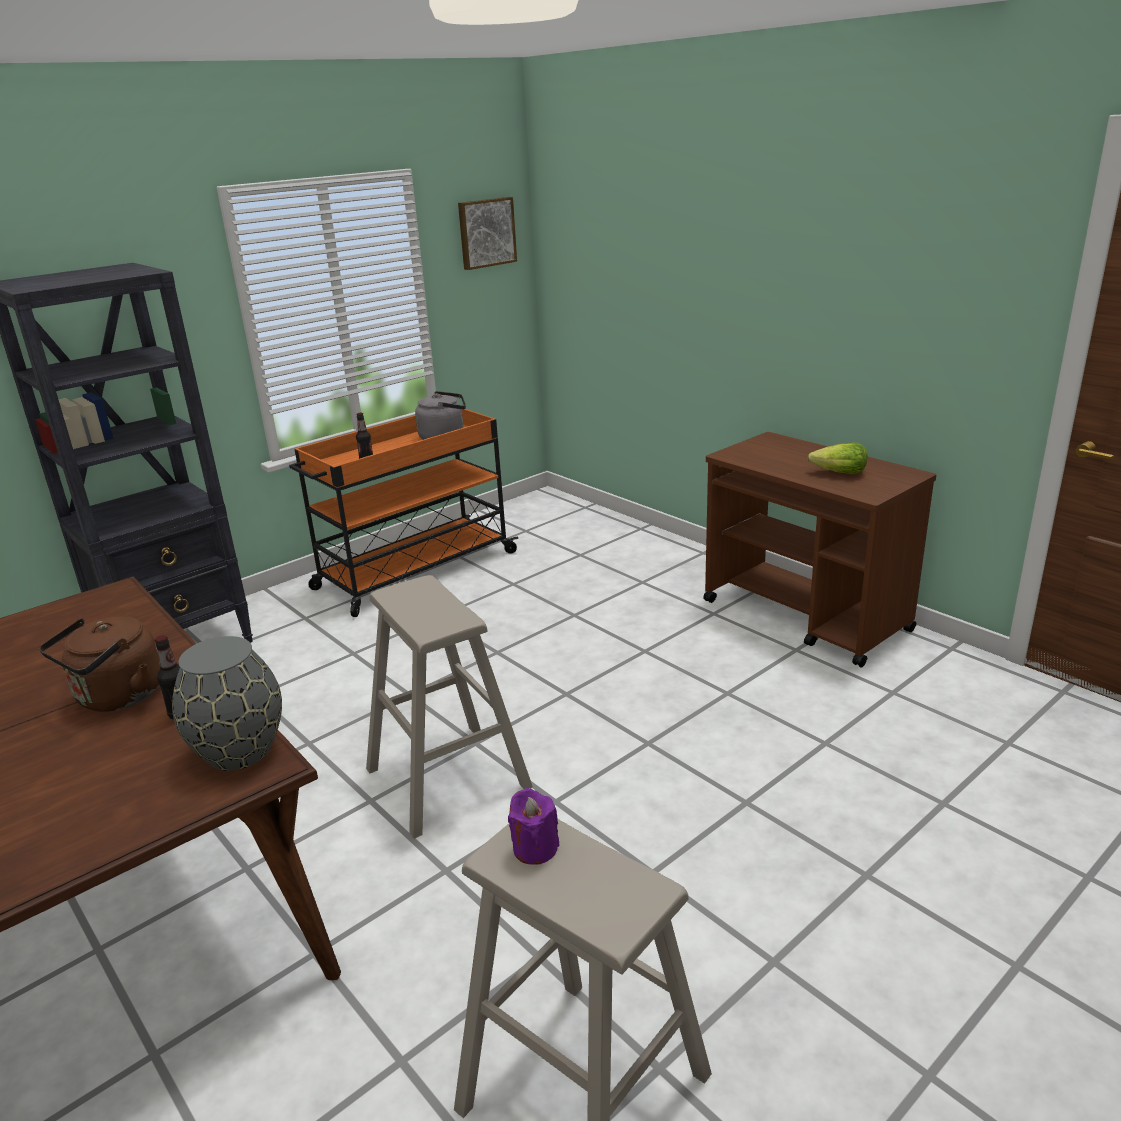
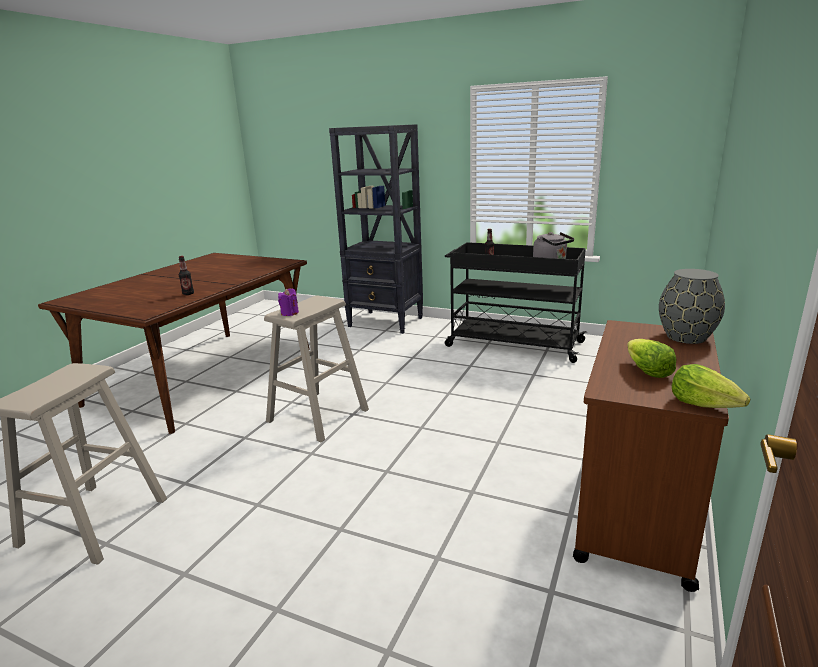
camera: 65 degrees right, 5 degrees down
brown kettle [39,617,160,711] -> none
grey vase [172,636,282,771] -> grey vase moved to [659,269,725,344]
orange cart [289,409,518,617] -> black cart [445,242,587,363]
picture [458,197,517,270] -> none
purple candle [508,788,559,865] -> purple candle moved to [278,288,299,316]
none -> lettuce [672,364,751,408]

